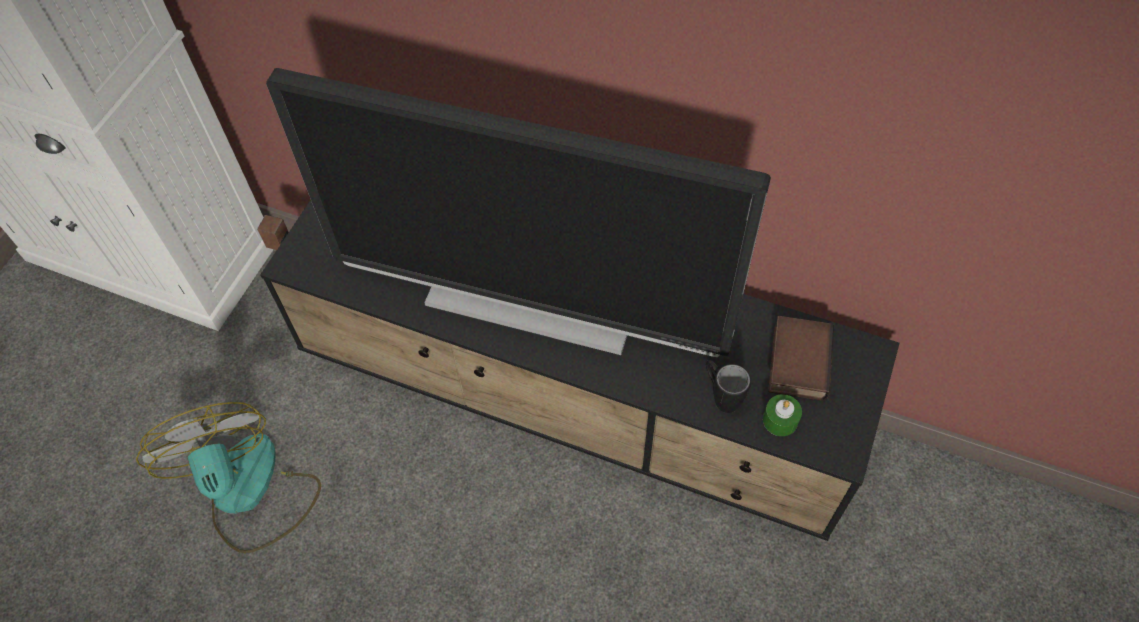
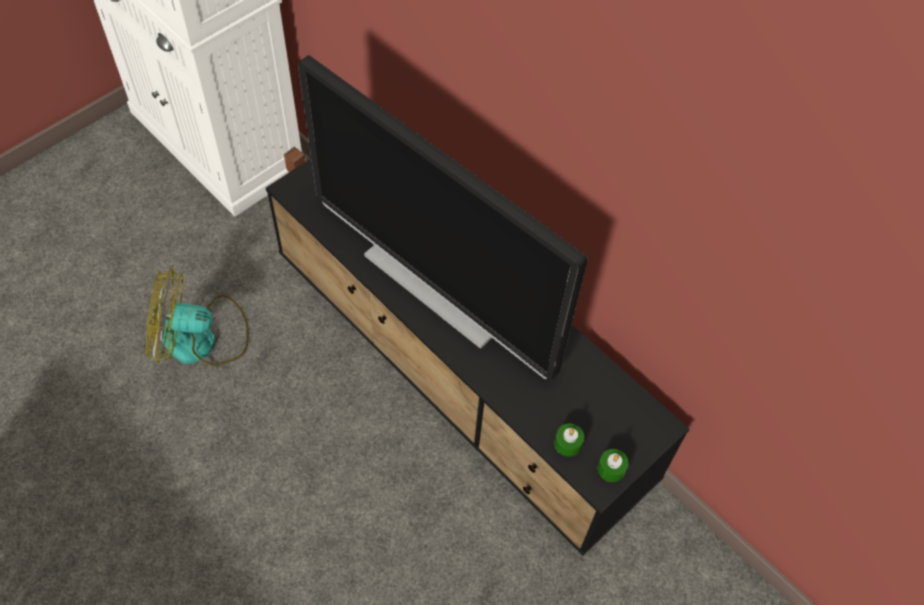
camera: 20 degrees right, 0 degrees up
fan [136,402,321,553] -> fan turned 90 degrees counterclockwise [146,268,249,366]
black mug [706,360,751,413] -> none
book [768,316,834,401] -> none
none -> green candle [598,449,628,482]

